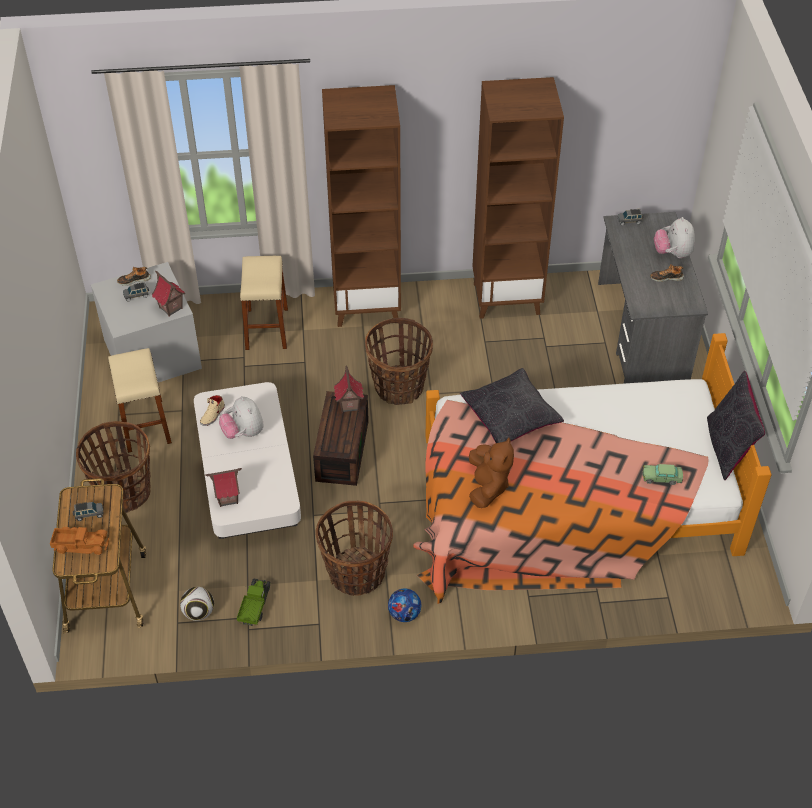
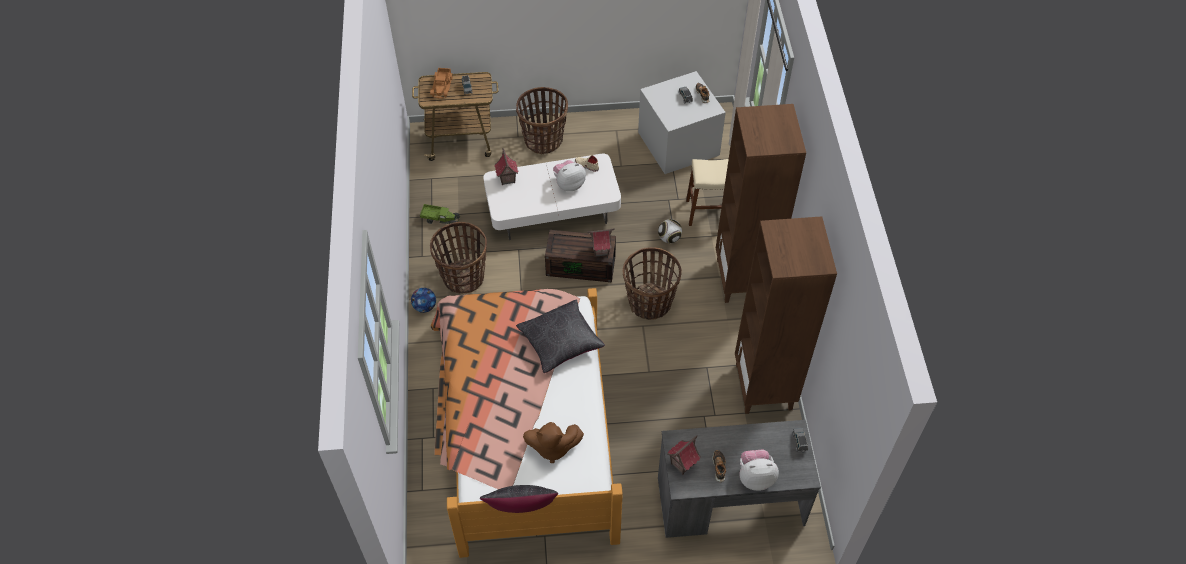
camera: 90 degrees right, 5 degrees up
beige stool [108,348,172,453] -> none
toy house [151,271,186,317] -> toy house moved to [667,436,701,475]
football [180,587,214,621] -> football moved to [658,219,682,243]
brown plush toy [469,438,514,508] -> brown plush toy moved to [523,422,584,463]
toy car [643,464,683,485] -> none

